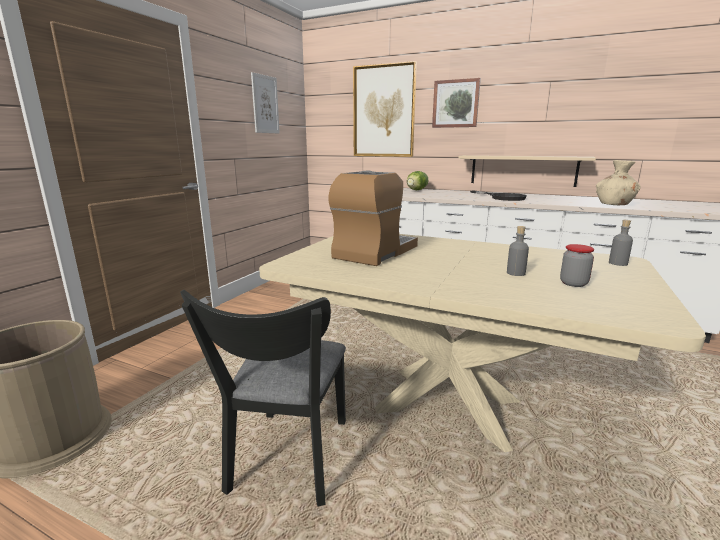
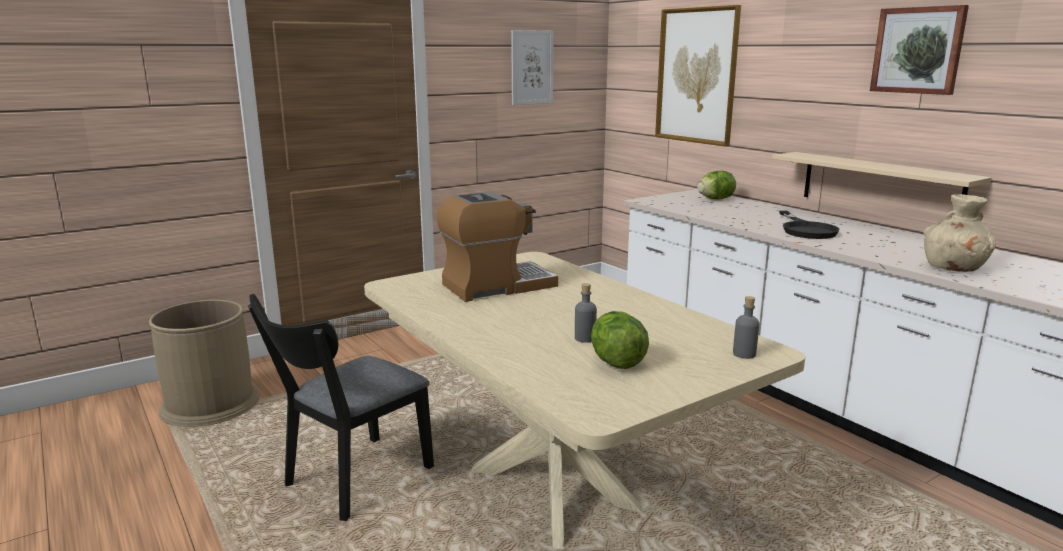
camera: 30 degrees right, 0 degrees up
picture [432,78,481,128] -> picture moved to [870,5,969,95]
jar [560,244,594,287] -> lettuce [591,311,649,369]

